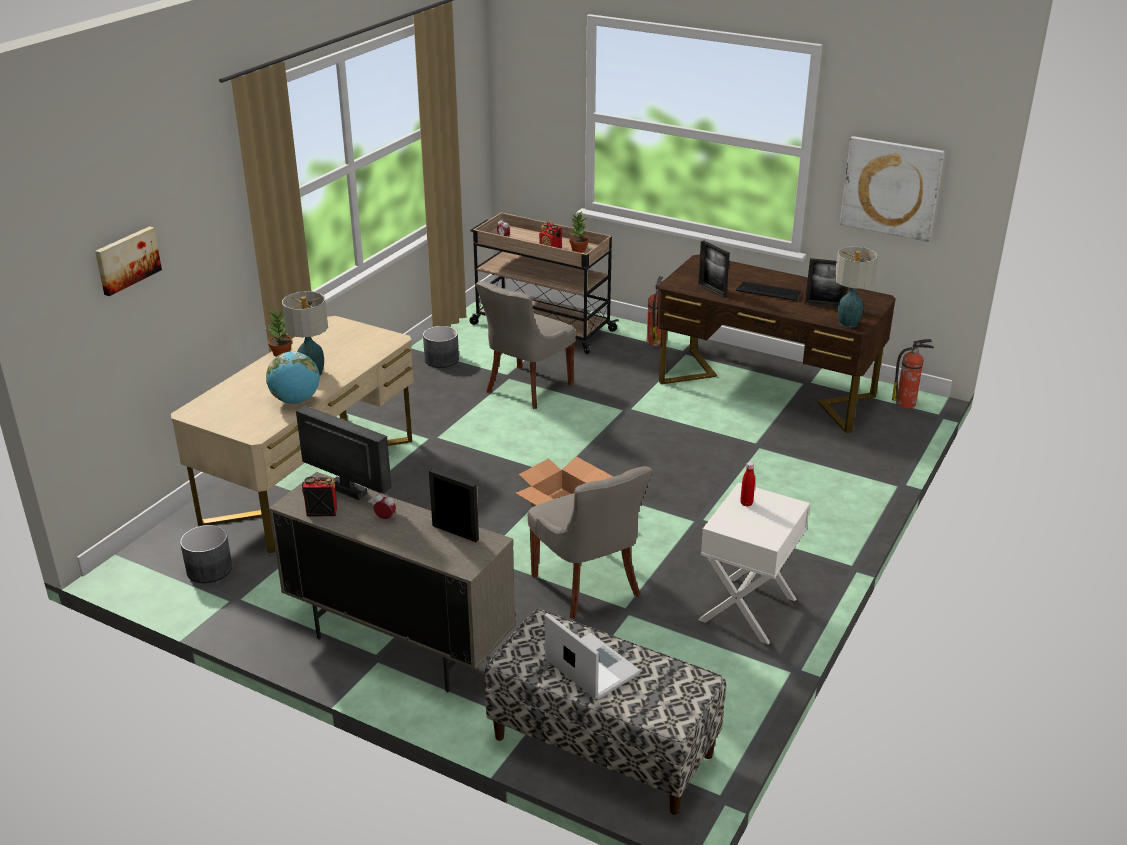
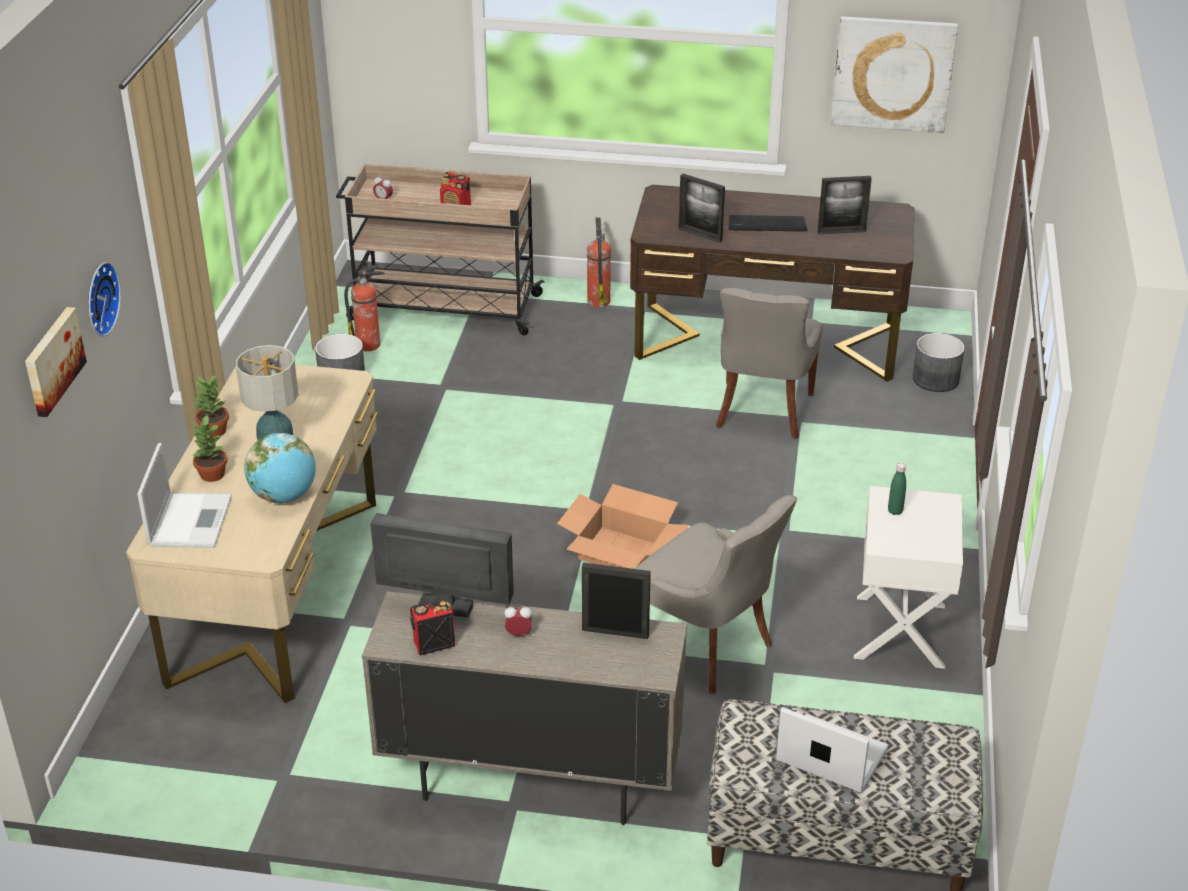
camera: 20 degrees left, 5 degrees up
grey planter [180,525,232,583] -> grey planter moved to [913,333,965,392]
grey chair [476,281,576,409] -> grey chair moved to [716,288,823,439]
potted plant [569,212,589,253] -> potted plant moved to [191,415,227,482]
red bottle [740,462,755,507] -> green bottle [888,463,906,515]
table lamp [834,246,878,328] -> none
fire extinguisher [892,339,934,408] -> fire extinguisher moved to [344,264,385,351]
none -> wall clock [88,262,121,337]
none -> laptop [137,443,232,548]

